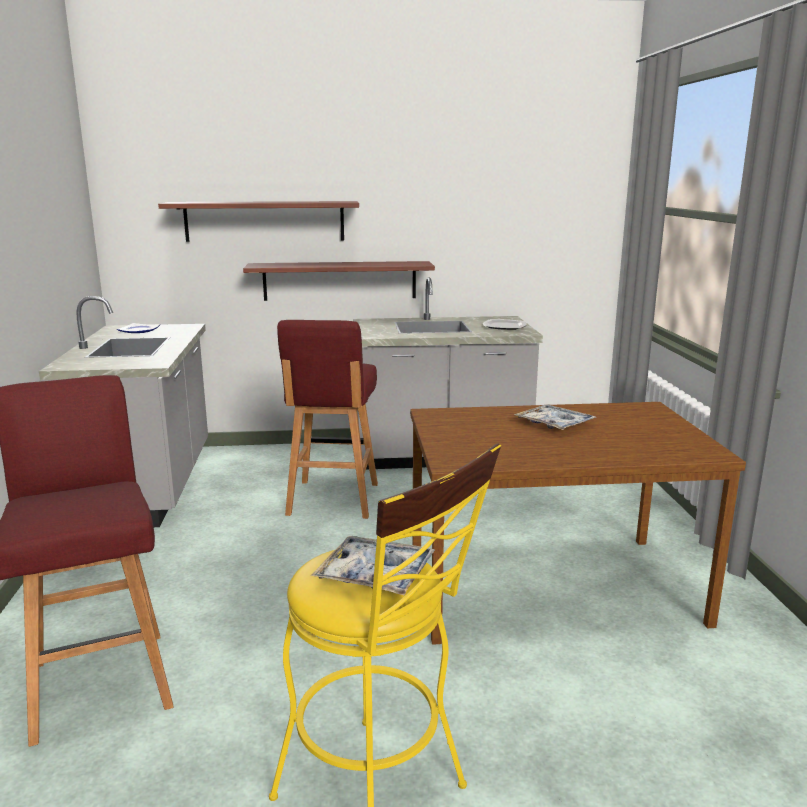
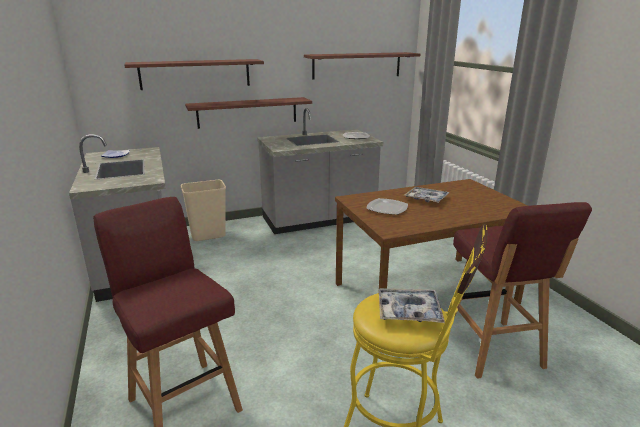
camera: 15 degrees left, 5 degrees up
red stool [277,320,378,519] -> red stool moved to [453,202,592,379]
none -> beige trash can [181,180,226,241]
none -> shelf [304,52,420,80]
none -> plate [366,198,408,215]

